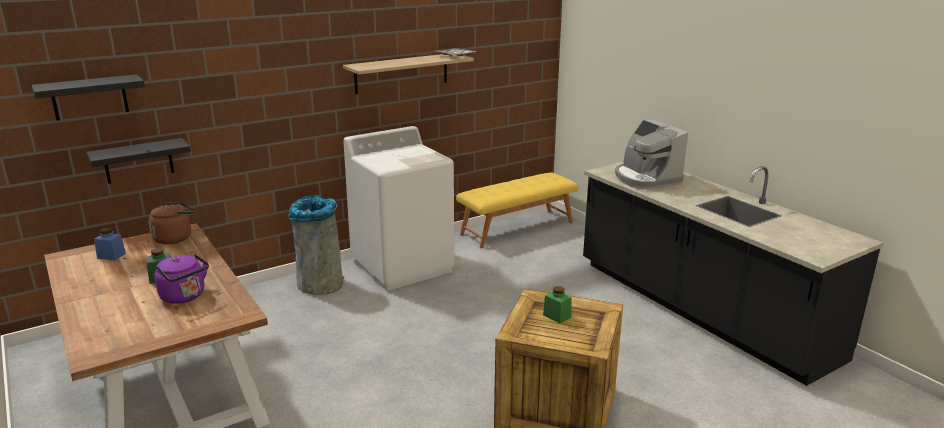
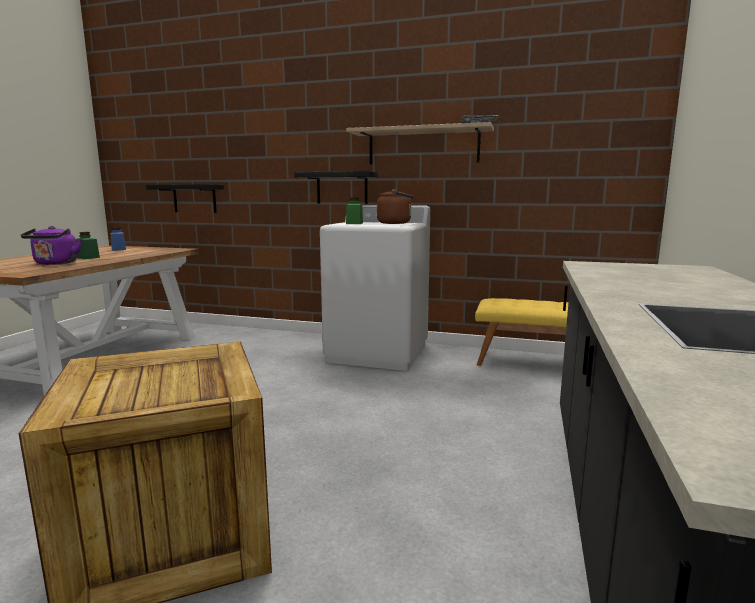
camera: 50 degrees right, 10 degrees down
black shelf [32,74,145,121] -> black shelf moved to [294,171,378,204]
brown kettle [149,202,195,244] -> brown kettle moved to [377,189,414,224]
grey trash can [288,195,344,295] -> none
green jar [543,286,572,324] -> green jar moved to [346,198,363,224]
coffee machine [615,120,688,189] -> none

